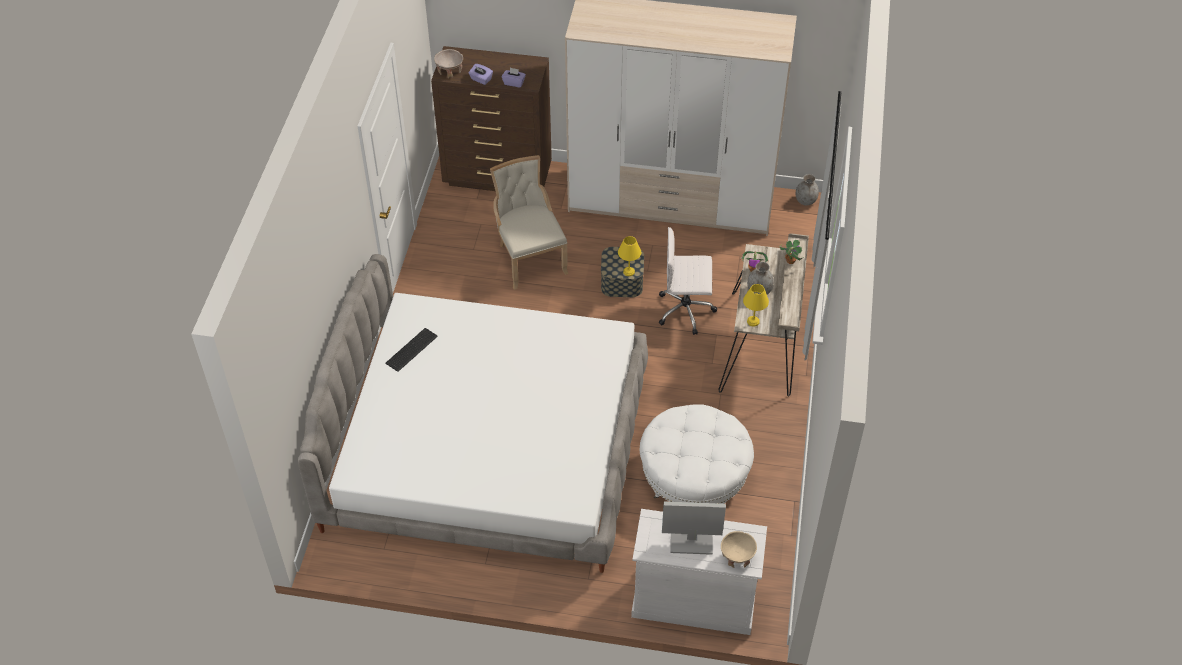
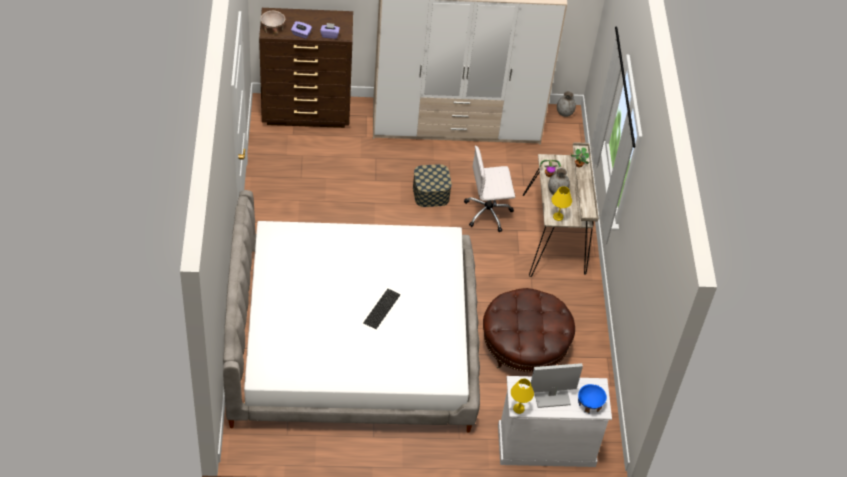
camera: 15 degrees left, 0 degrees up
keyboard [385,328,438,372] -> keyboard moved to [363,289,400,329]
beige chair [490,155,568,290] -> none
yellow table lamp [618,236,641,276] -> yellow table lamp moved to [511,378,534,414]
white ottoman [640,404,754,504] -> brown ottoman [483,288,575,372]
beige bowl [721,531,757,568] -> blue bowl [578,384,607,414]

